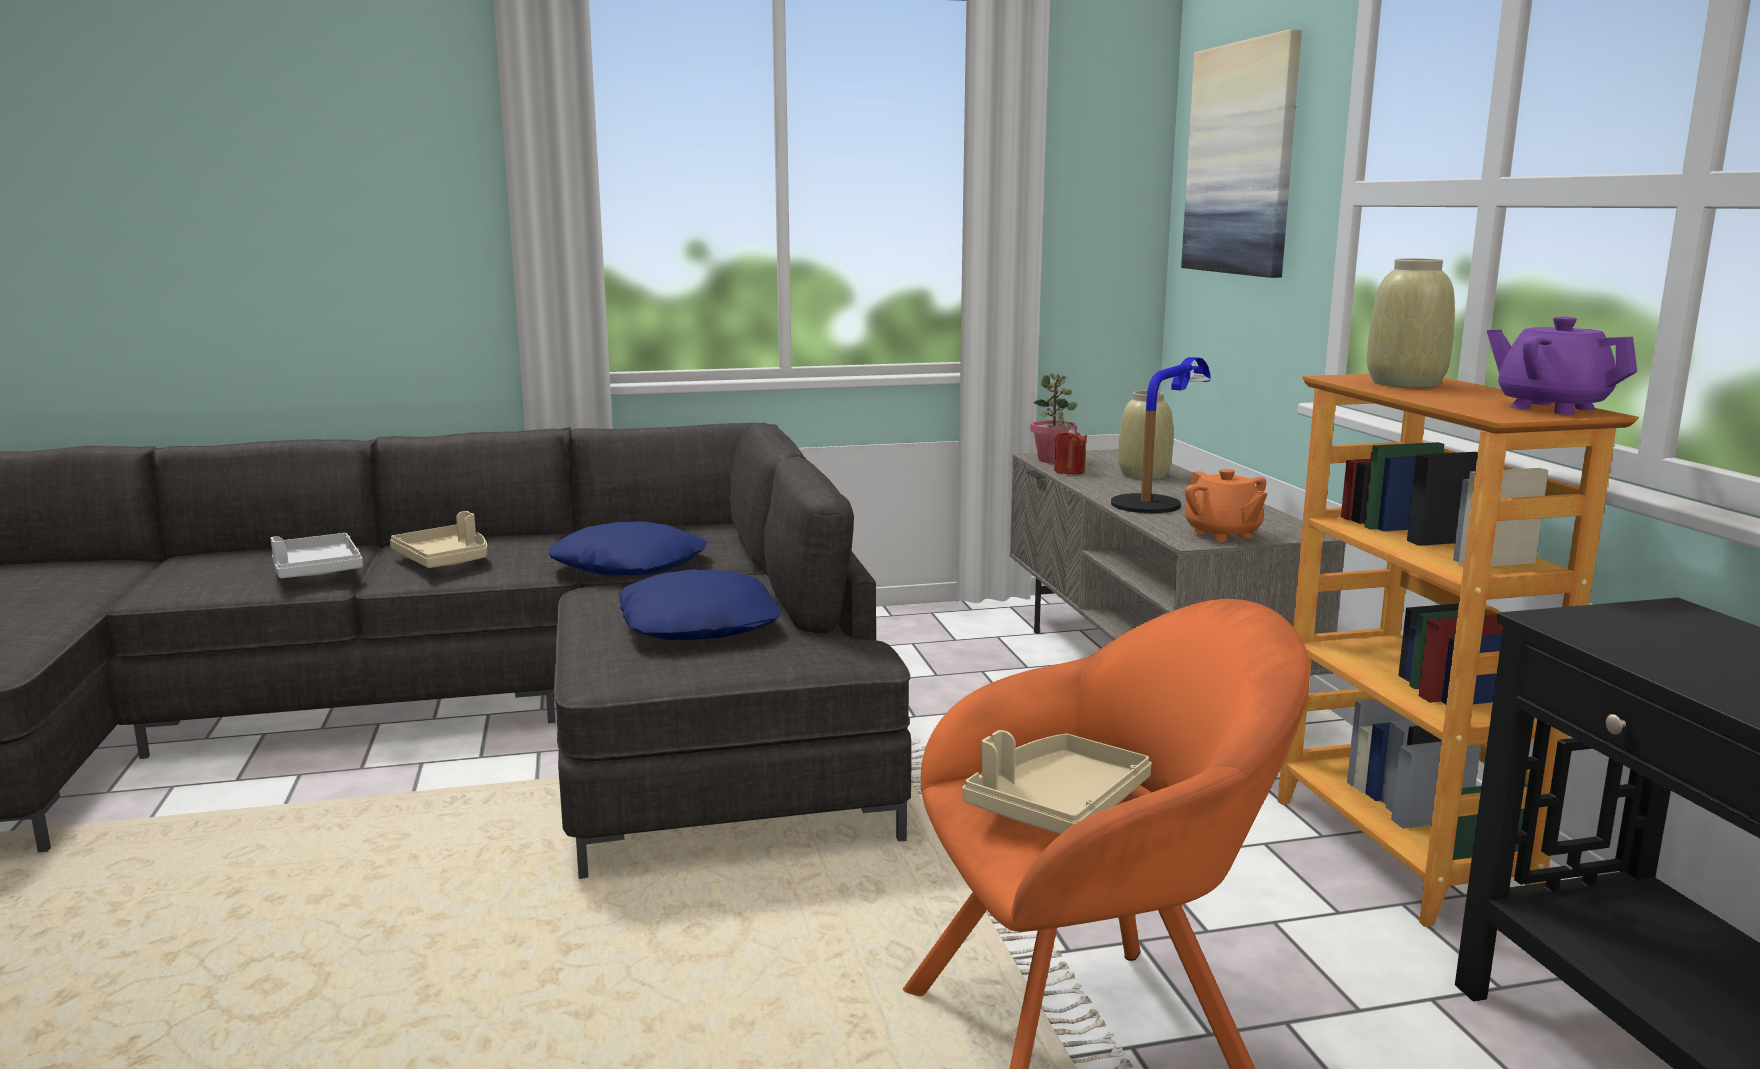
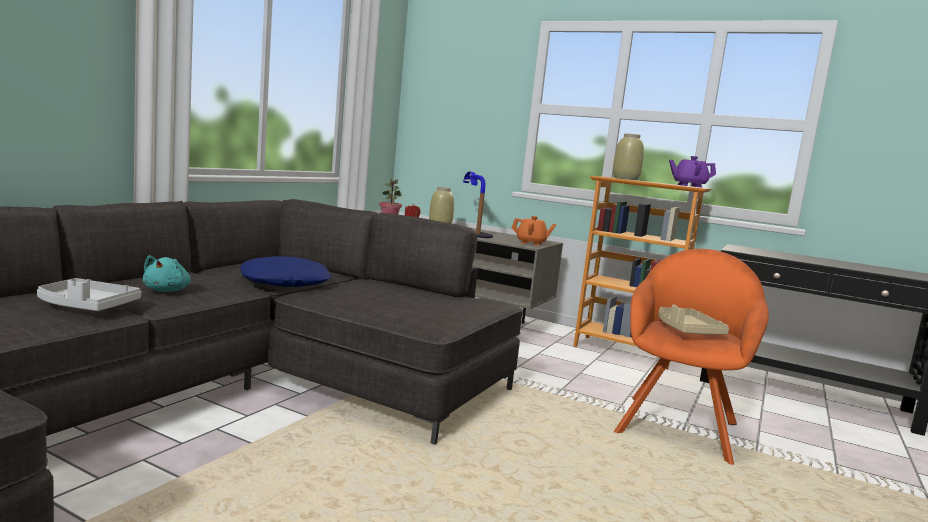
camera: 50 degrees left, 5 degrees down
beige tray [390,511,488,568] -> turquoise plush toy [143,255,191,292]
blue pillow [618,569,780,640] -> none
picture [1181,29,1302,278] -> none

